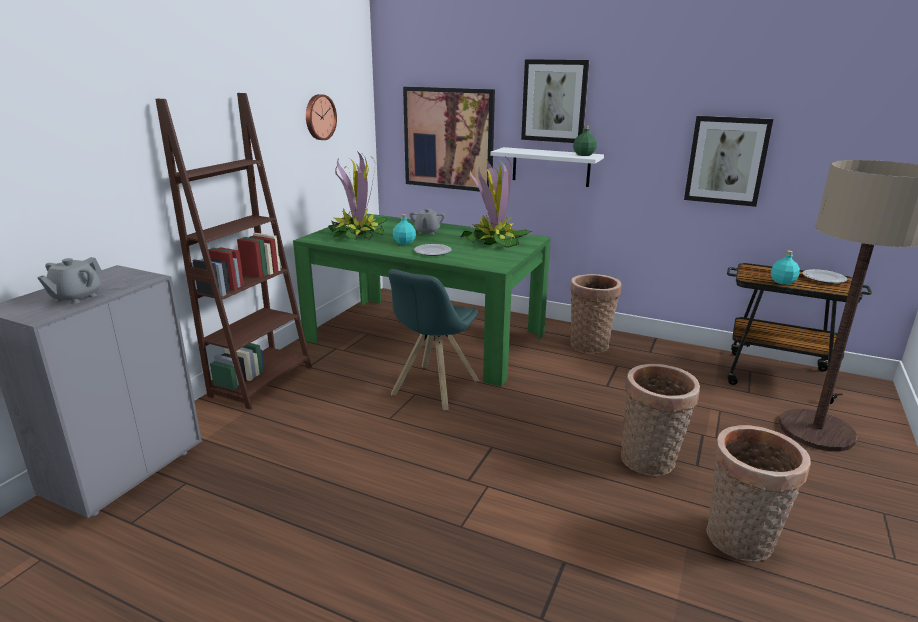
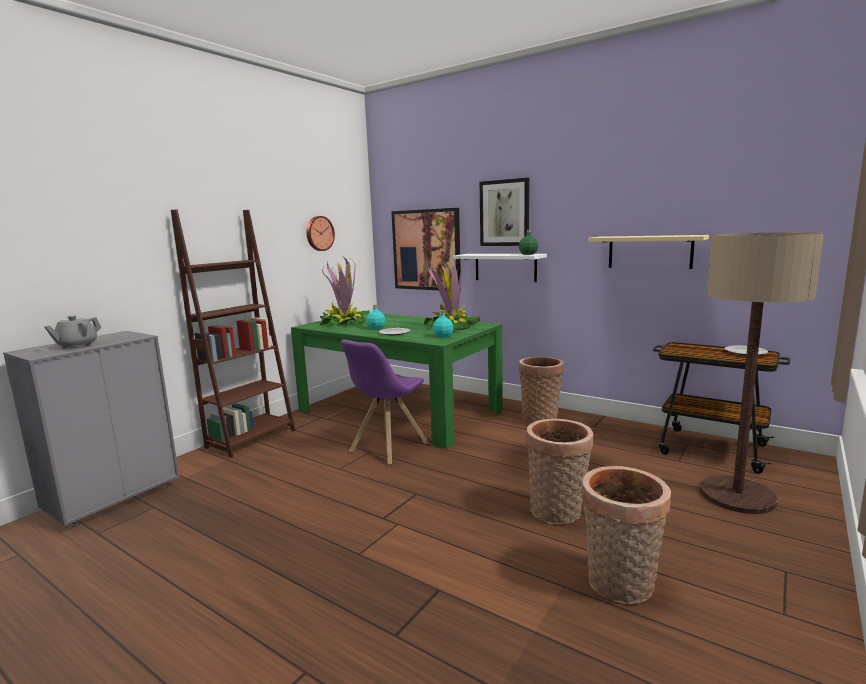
camera: 10 degrees right, 10 degrees down
turquoise chair [388,269,479,411] -> purple chair [341,339,429,465]
grey teapot [409,208,445,235] -> none
picture [684,116,773,207] -> beige shelf [588,235,709,269]
turquoise bottle [771,251,800,285] -> turquoise bottle moved to [433,310,453,338]

